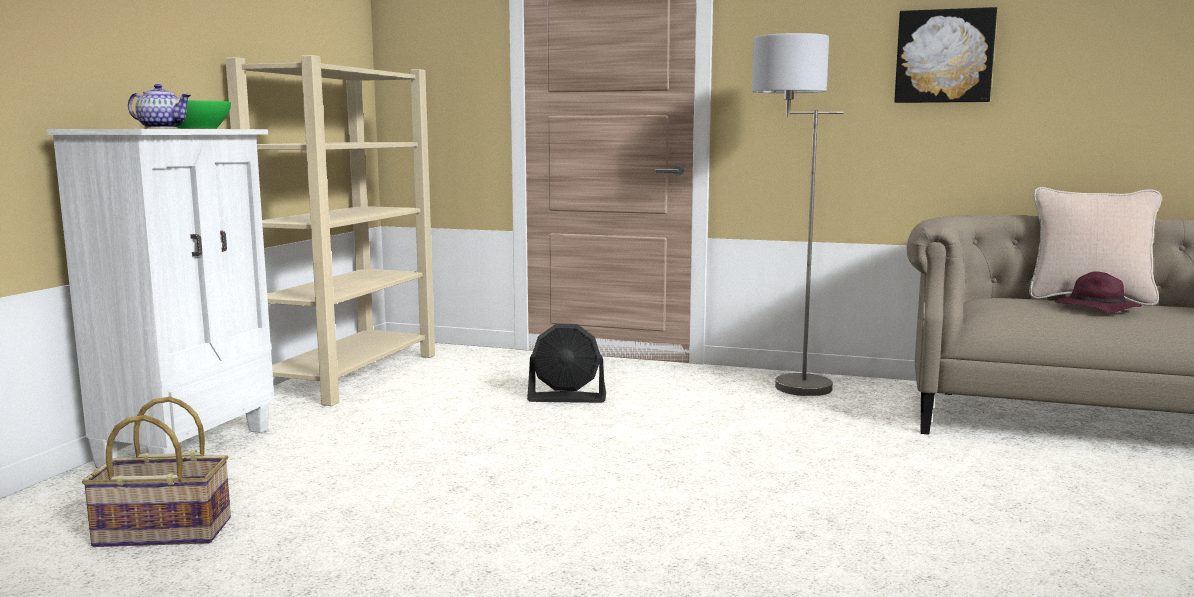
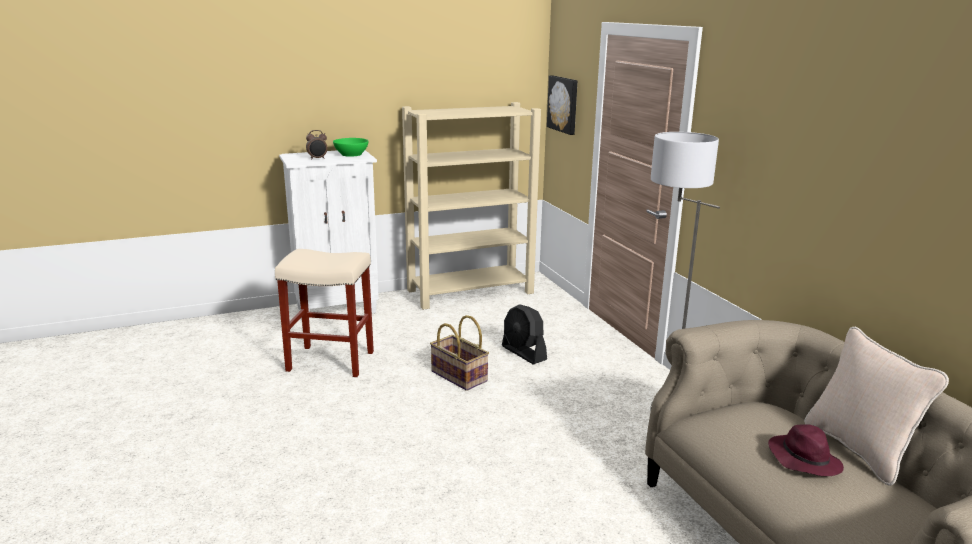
camera: 50 degrees right, 10 degrees up
basket [82,397,231,547] -> basket moved to [430,315,489,391]
teapot [128,84,191,128] -> alarm clock [306,130,327,160]
picture [894,7,997,103] -> picture moved to [547,75,577,135]
none -> beige stool [275,249,374,377]

